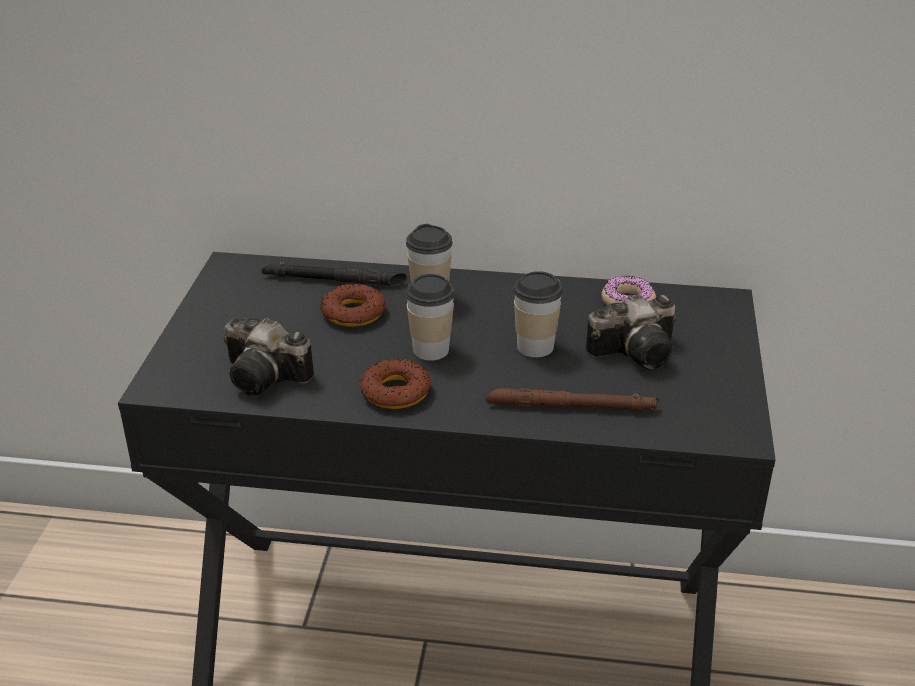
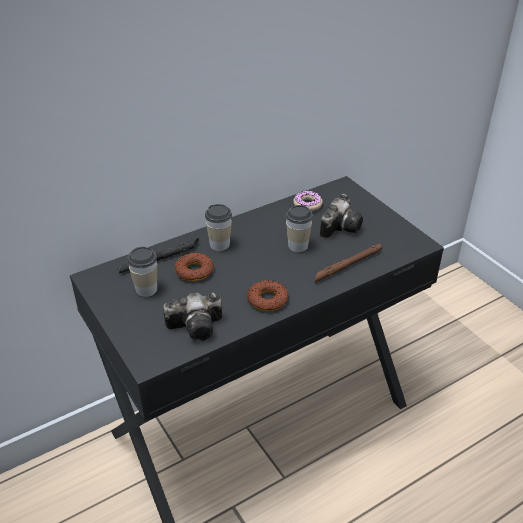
camera: 40 degrees left, 5 degrees up
cup [405,274,455,361] -> cup moved to [127,247,157,297]

